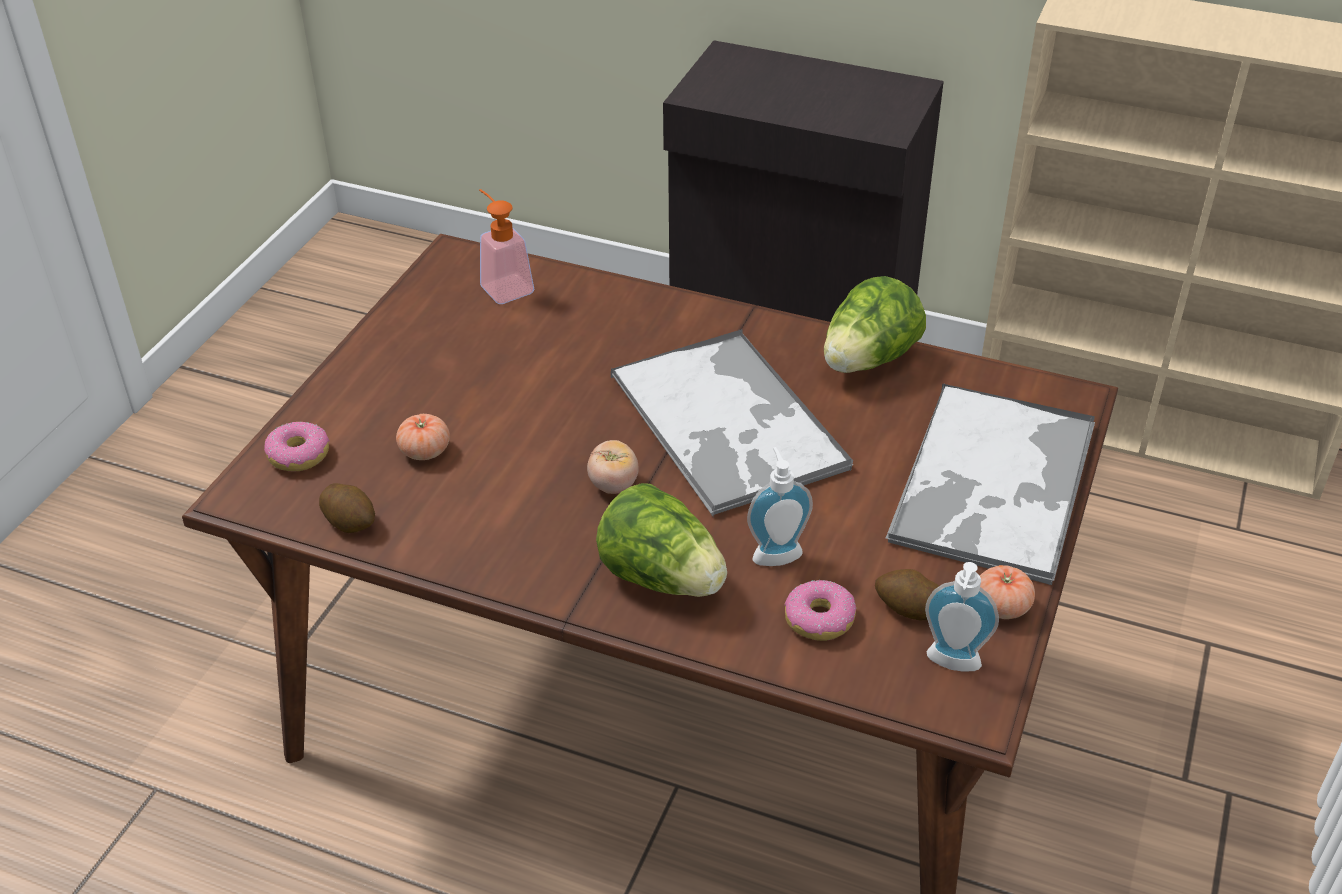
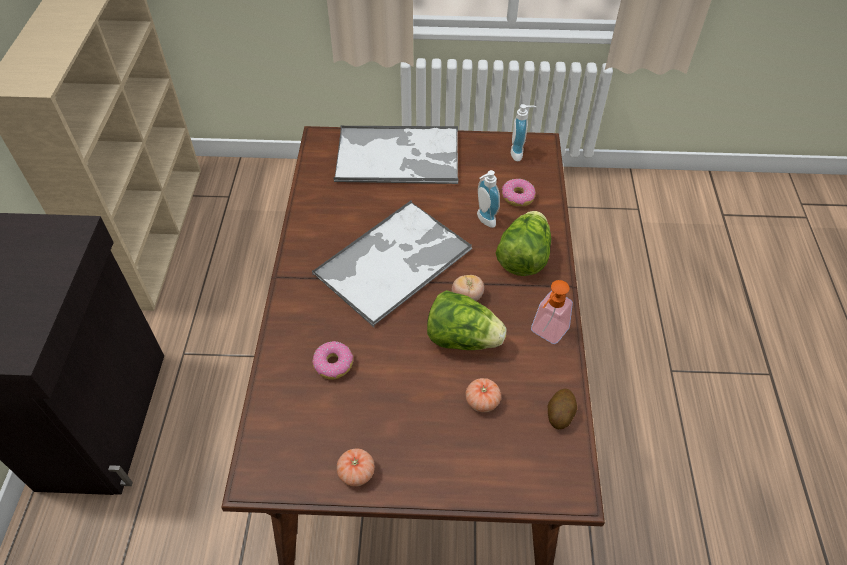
camera: 110 degrees left, 10 degrees up
donut [264,421,330,472] -> donut moved to [312,341,353,380]
soap dispenser [479,189,534,304] -> soap dispenser moved to [531,280,573,344]
lettuce [824,276,926,373] -> lettuce moved to [427,290,507,350]
potato [875,569,939,620] -> none
tomato [980,565,1035,619] -> tomato moved to [337,449,375,486]

